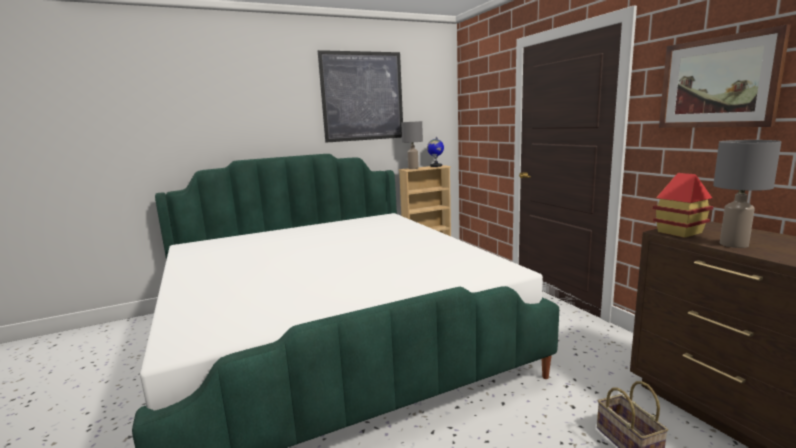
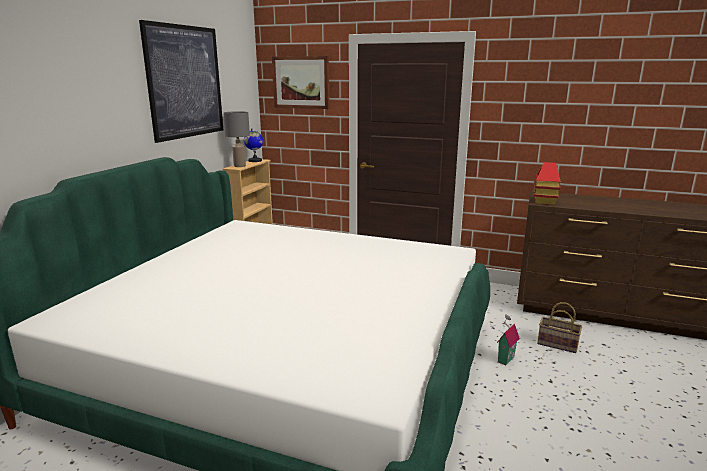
camera: 45 degrees left, 5 degrees up
picture [659,24,791,128] -> picture moved to [272,56,329,109]
grey table lamp [713,140,782,248] -> none
none -> toy house [497,314,520,365]

